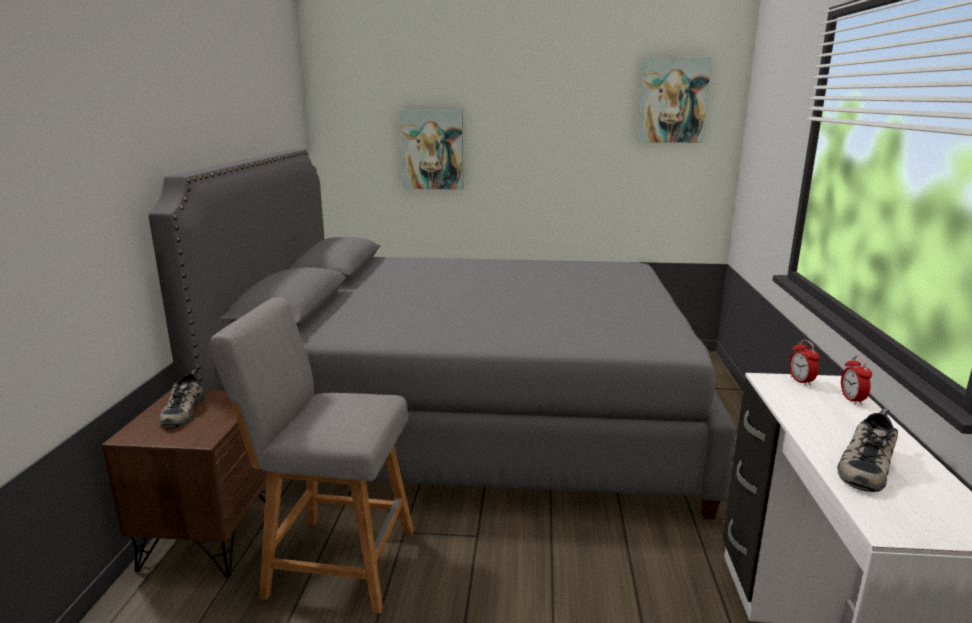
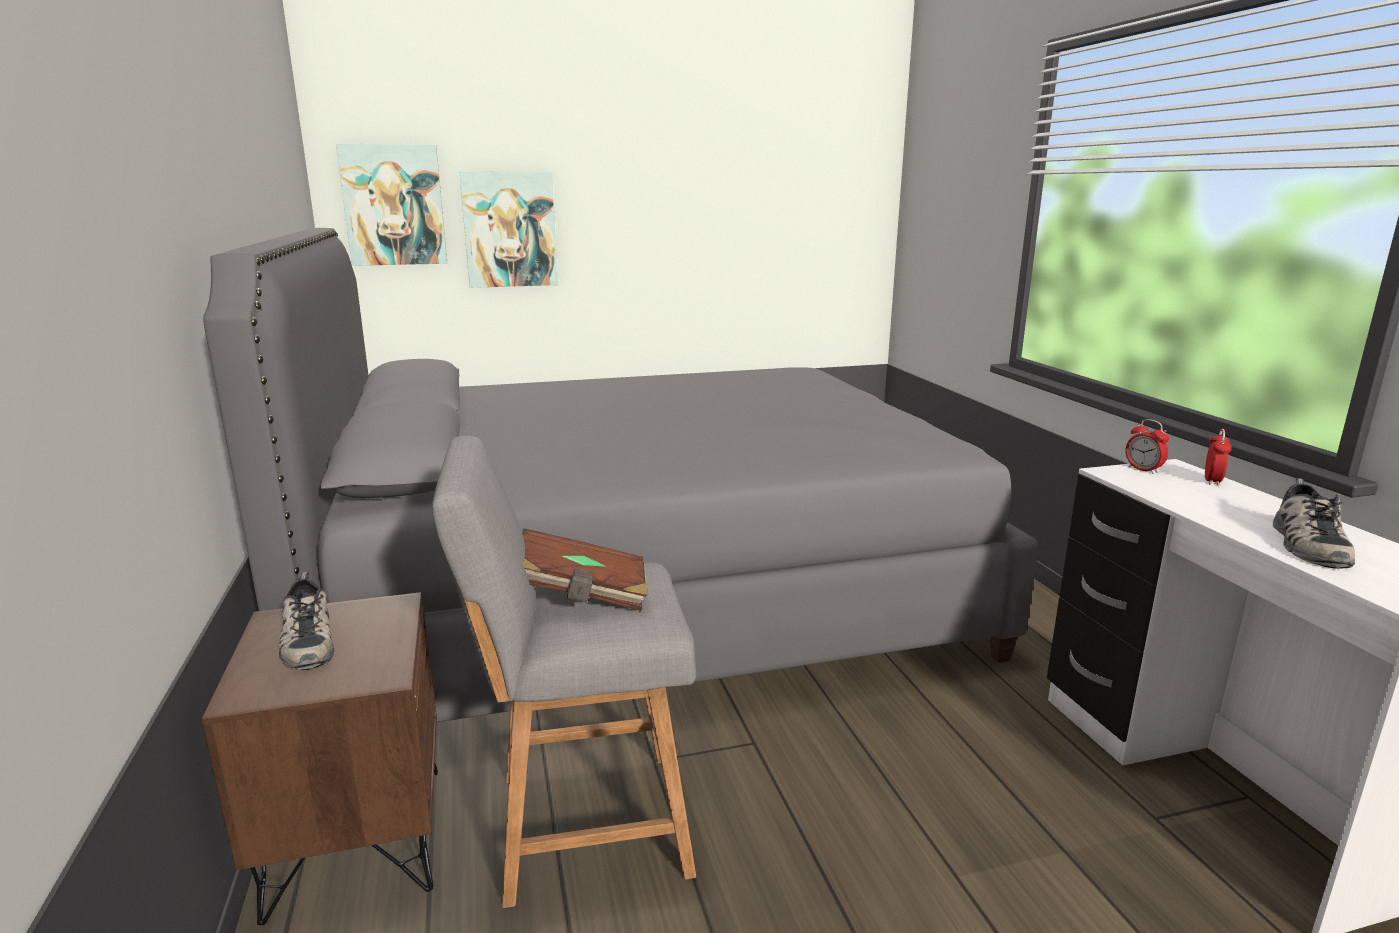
camera: 20 degrees left, 0 degrees up
picture [637,57,712,143] -> picture moved to [336,144,447,266]
alarm clock [841,355,872,405] -> alarm clock turned 135 degrees counterclockwise [1205,429,1232,486]
none -> brown book [522,528,648,611]

